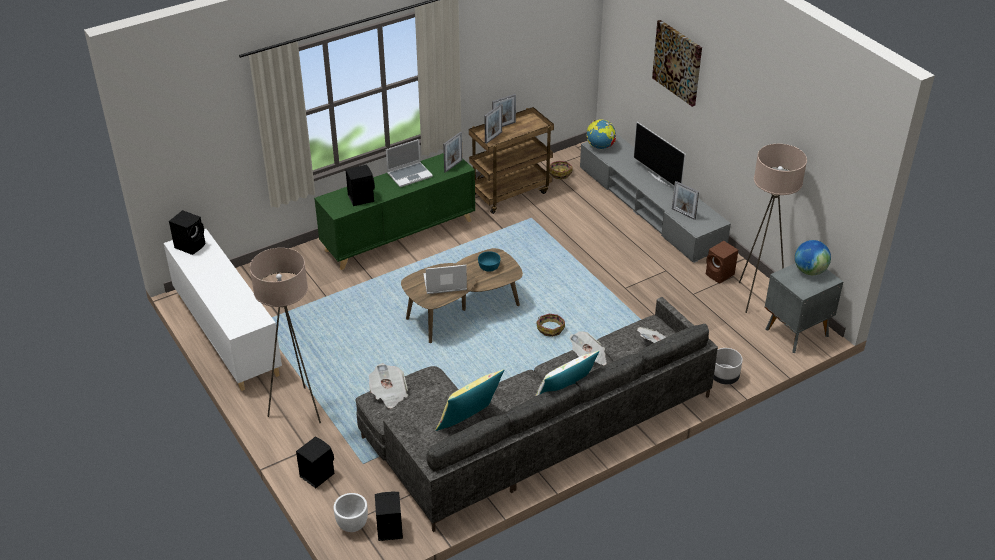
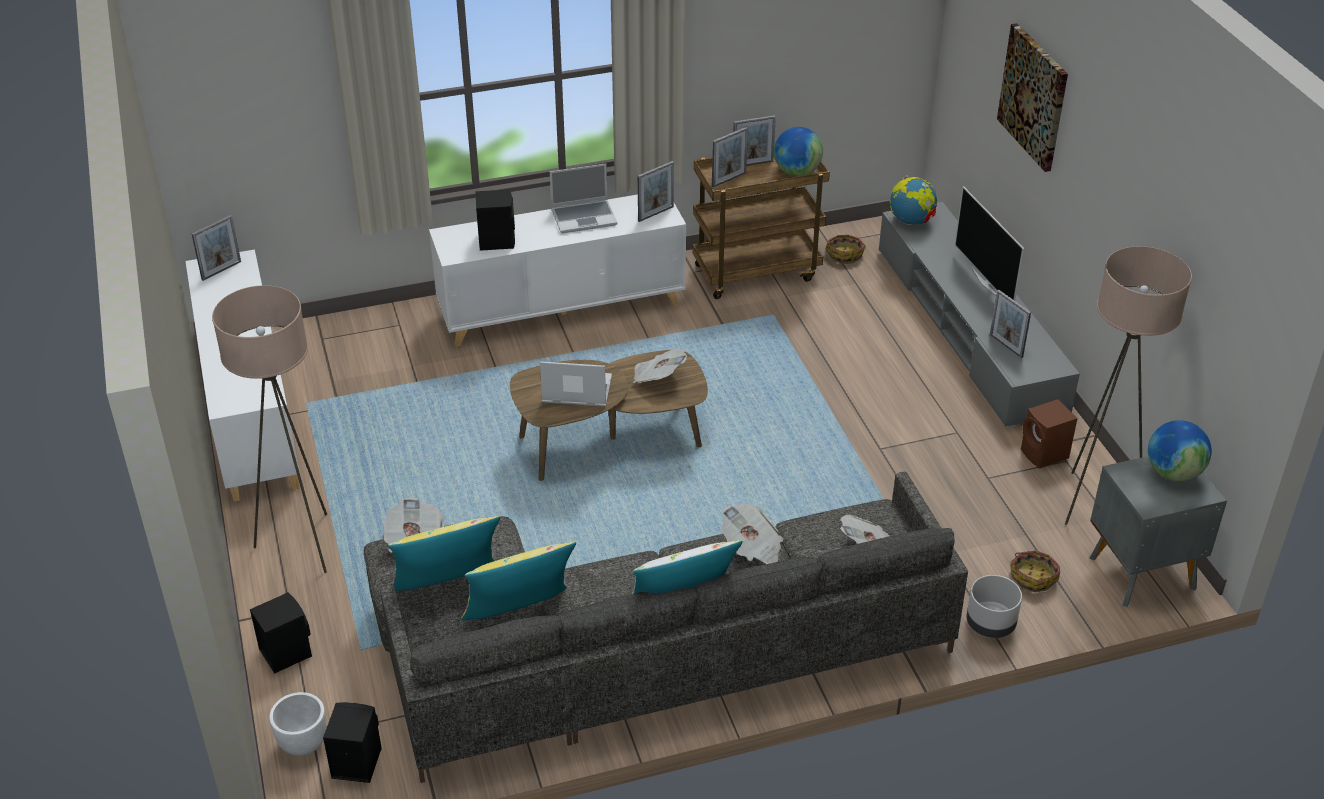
camera: 15 degrees right, 0 degrees up
black speaker [169,210,206,255] -> picture frame [192,215,241,281]
green cabinet [314,153,475,270] -> white cabinet [429,194,686,347]
turquoise bowl [478,251,500,272] -> newspaper [633,348,687,383]
basket [536,314,565,337] -> basket moved to [1011,551,1060,592]
none -> yellow pillow [388,516,500,591]
none -> globe [774,127,823,177]

